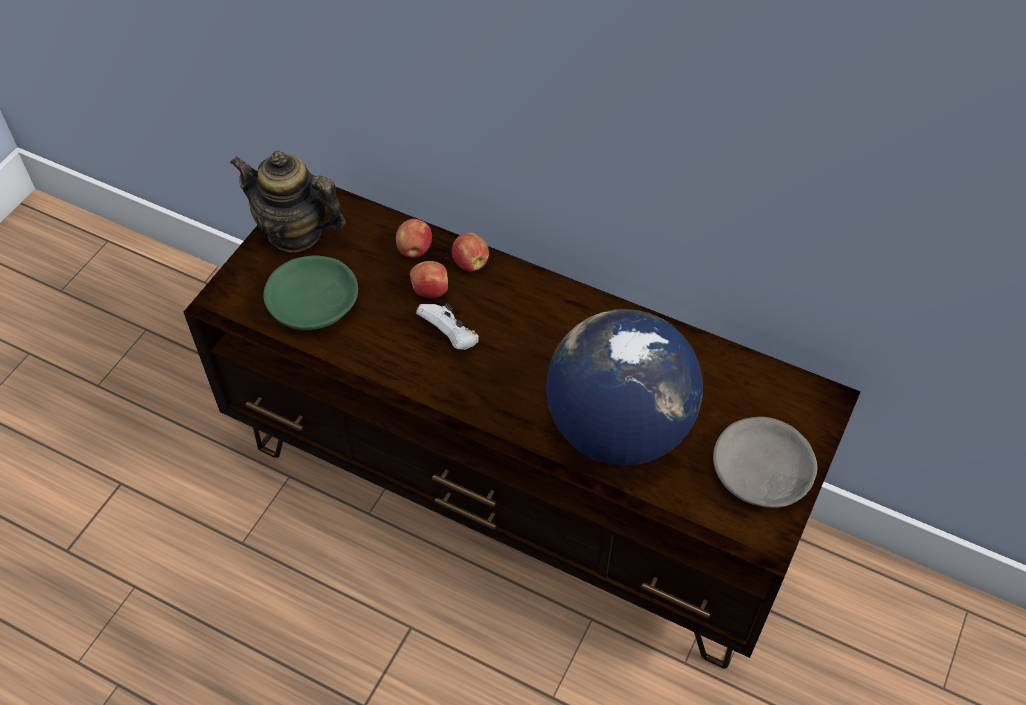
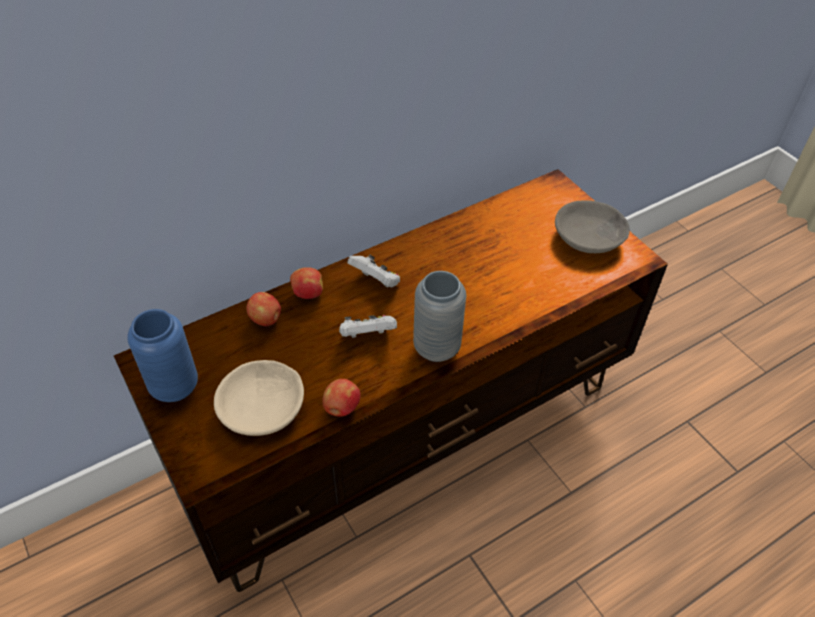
camera: 60 degrees left, 5 degrees down
teapot [230,151,346,252] -> blue vase [127,309,198,402]
green bowl [263,255,358,330] -> beige bowl [214,360,304,436]
apple [410,261,448,298] -> apple moved to [323,379,361,417]
globe [546,309,703,466] -> none
none -> white game controller [347,255,400,288]
none -> grey vase [413,271,466,362]

